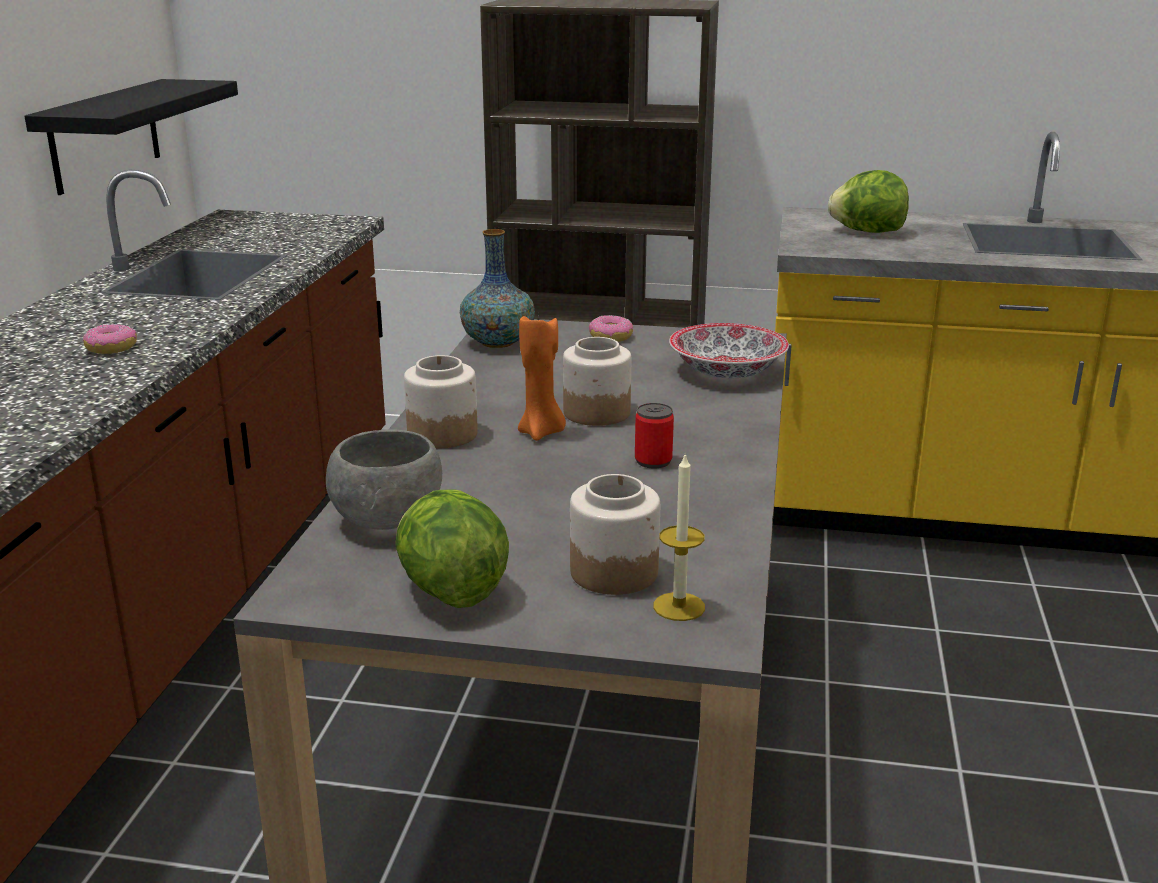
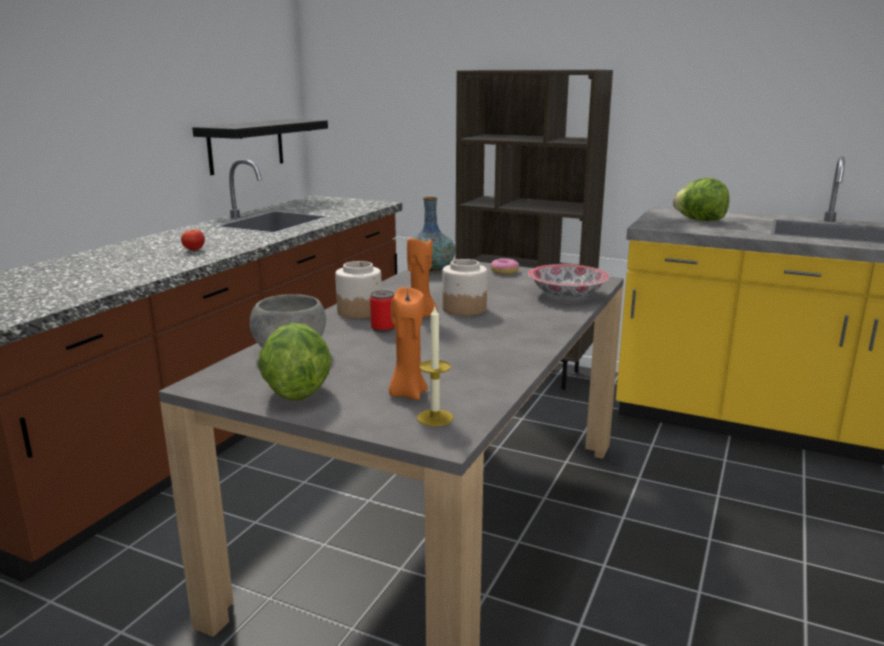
camera: 15 degrees right, 5 degrees down
donut [83,324,137,354] -> tomato [181,229,205,250]
jar [570,474,660,595] -> orange candle [389,287,428,400]
can [635,403,674,468] -> can moved to [370,291,394,332]

